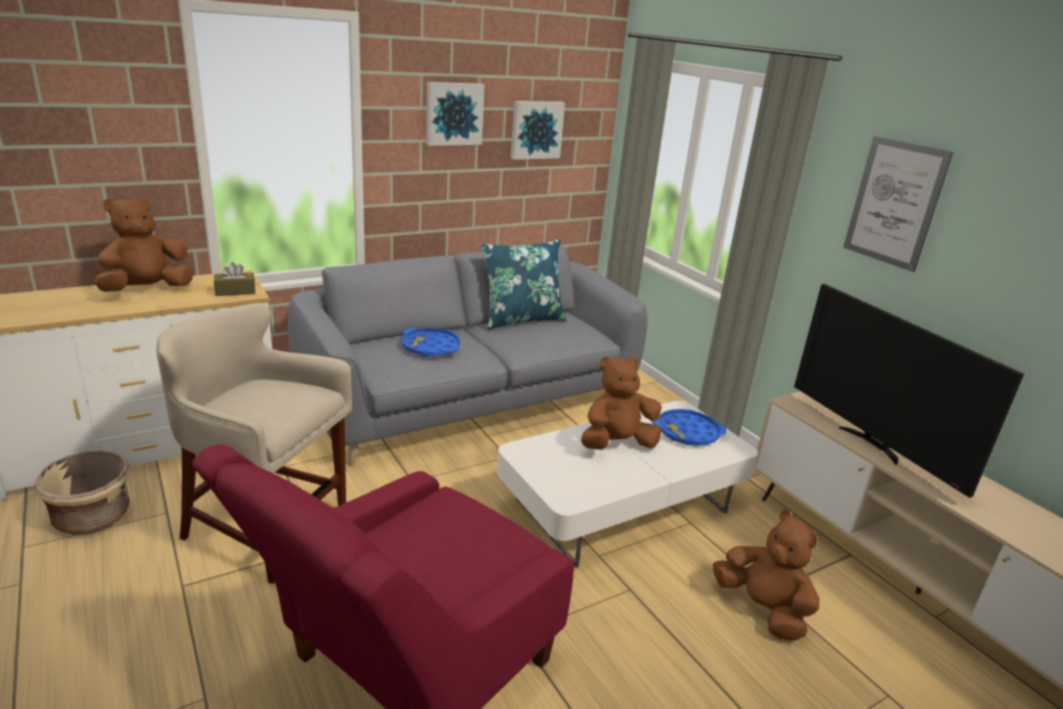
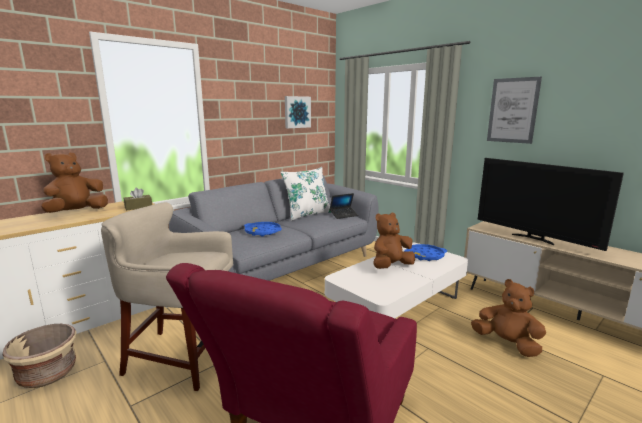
camera: 10 degrees left, 10 degrees down
picture [426,82,485,146] -> none
blue pillow [481,239,566,329] -> white pillow [281,167,331,221]
none -> laptop [330,193,358,219]

